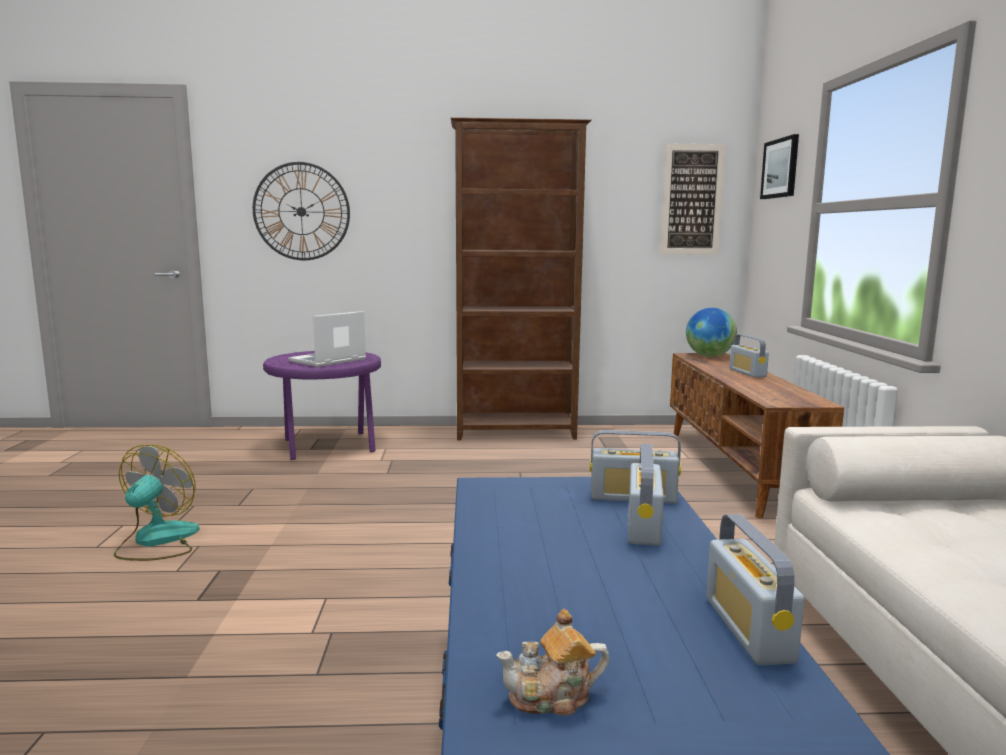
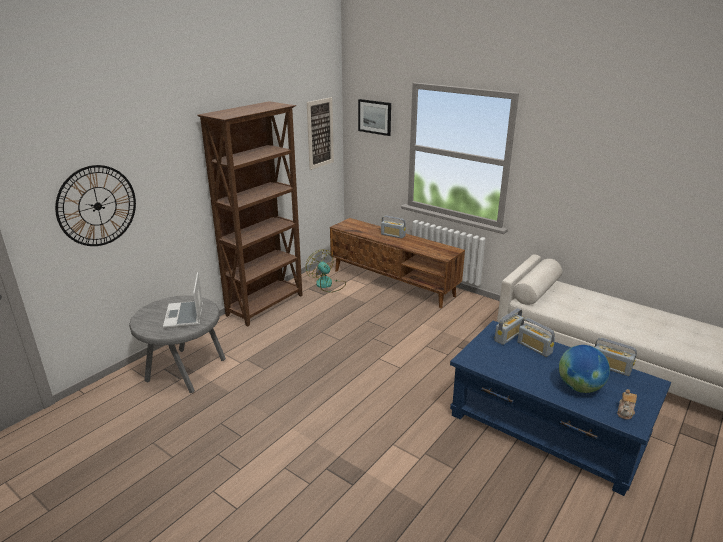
camera: 50 degrees left, 15 degrees up
fan [114,445,200,561] -> fan moved to [306,250,346,292]
purple side table [263,351,381,460] -> grey side table [129,295,226,393]
globe [686,308,737,357] -> globe moved to [559,345,610,393]

